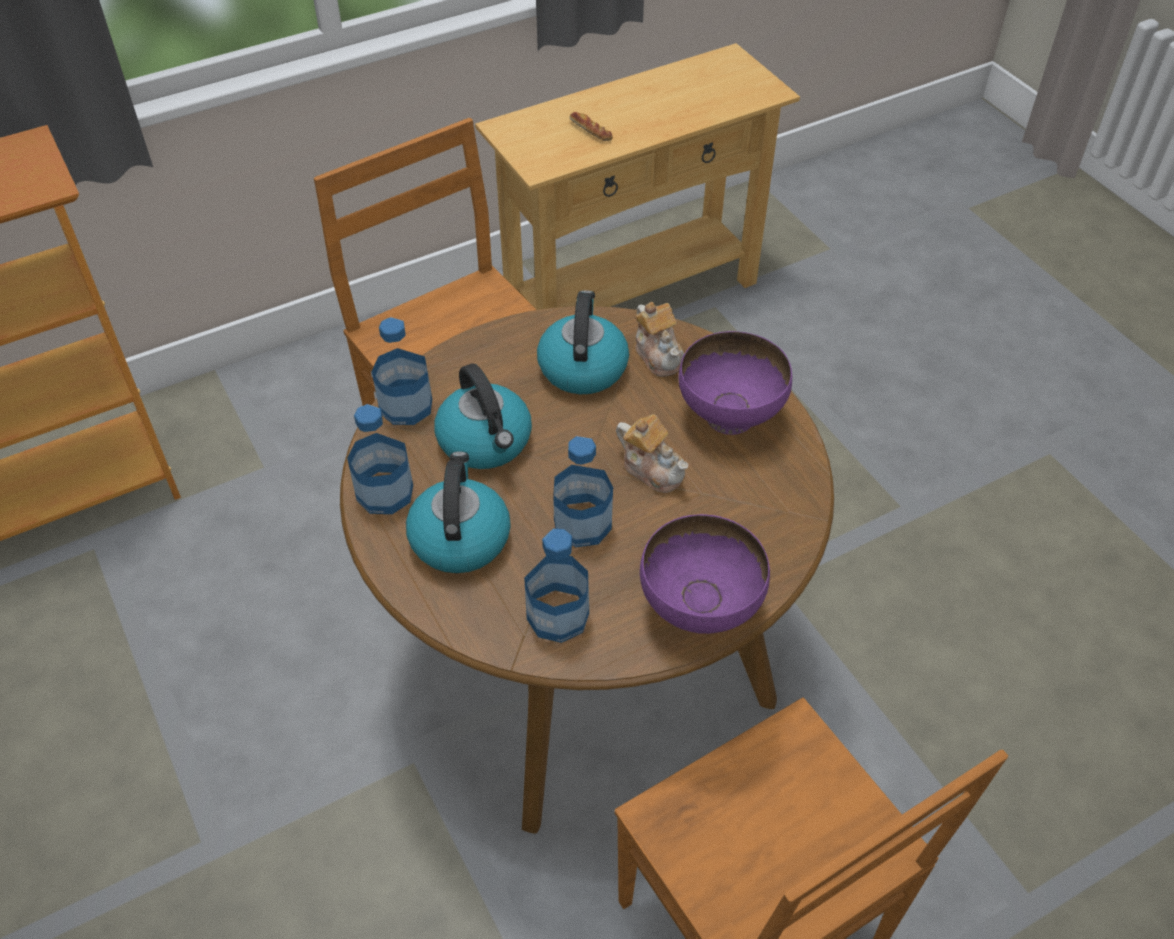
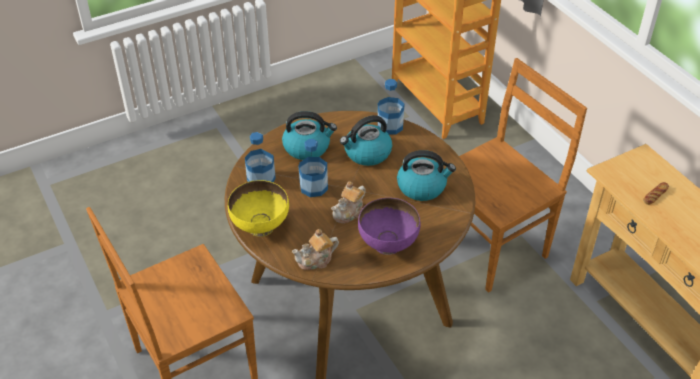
camera: 90 degrees right, 5 degrees down
bottle [347,404,413,514] -> none
teapot [635,302,684,377] -> teapot moved to [292,229,339,270]
purple bowl [640,514,770,634] -> yellow bowl [228,180,289,237]

